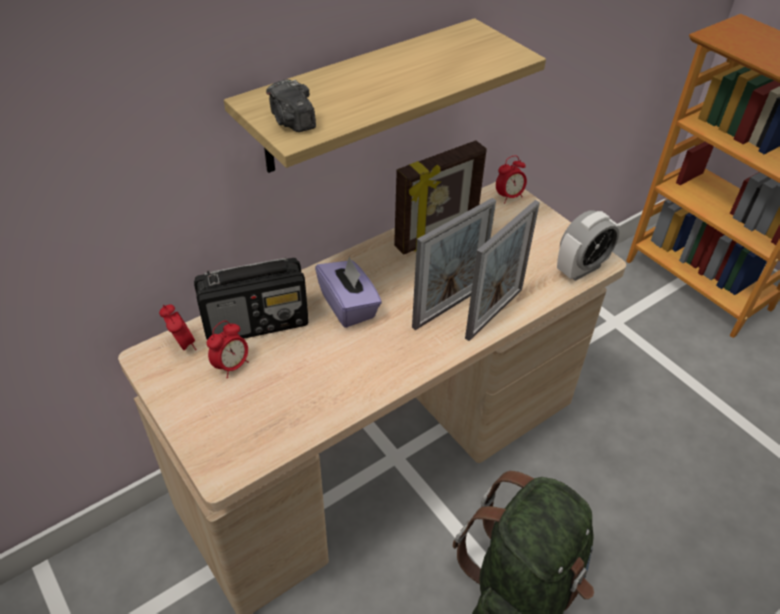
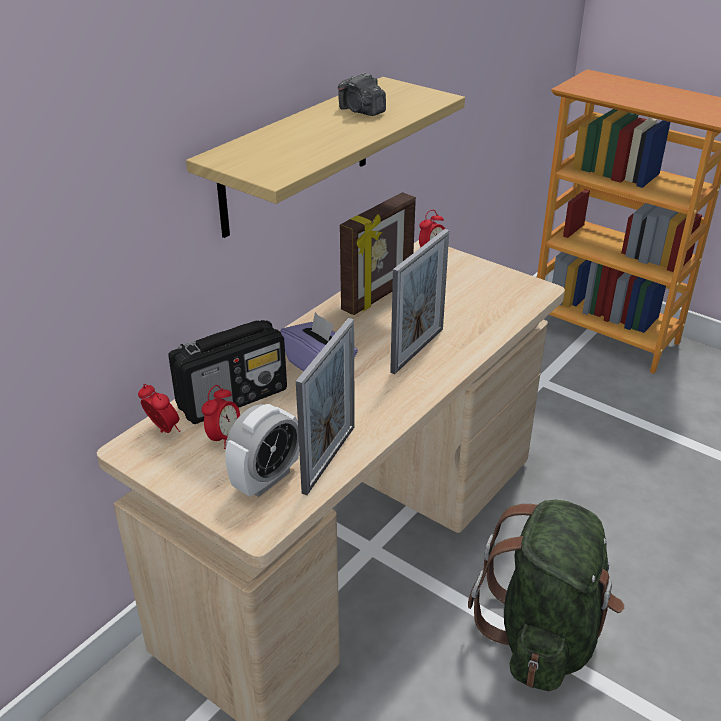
camera: 15 degrees left, 10 degrees down
camera [266,79,316,132] -> camera moved to [338,73,386,116]
picture frame [465,200,540,341] -> picture frame moved to [296,318,355,495]
alarm clock [557,210,619,281] -> alarm clock moved to [225,404,299,497]

